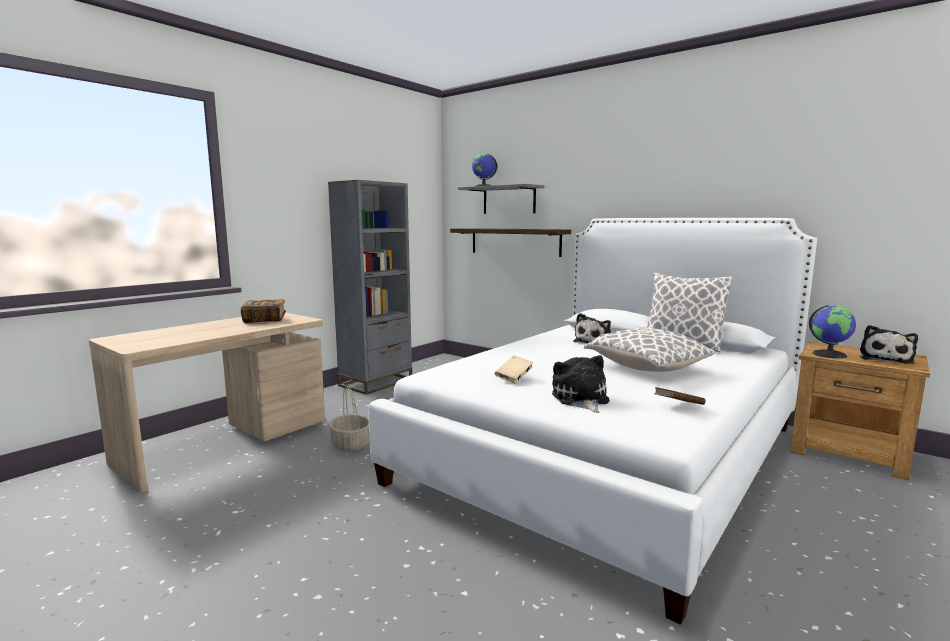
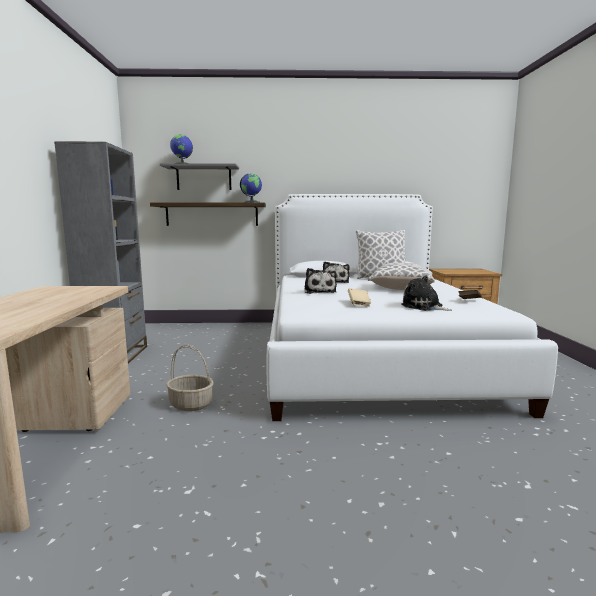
camera: 40 degrees left, 0 degrees up
book [241,299,286,323] -> none
globe [809,305,856,359] -> globe moved to [240,174,262,203]
plush toy [859,325,918,364] -> plush toy moved to [305,268,337,294]

